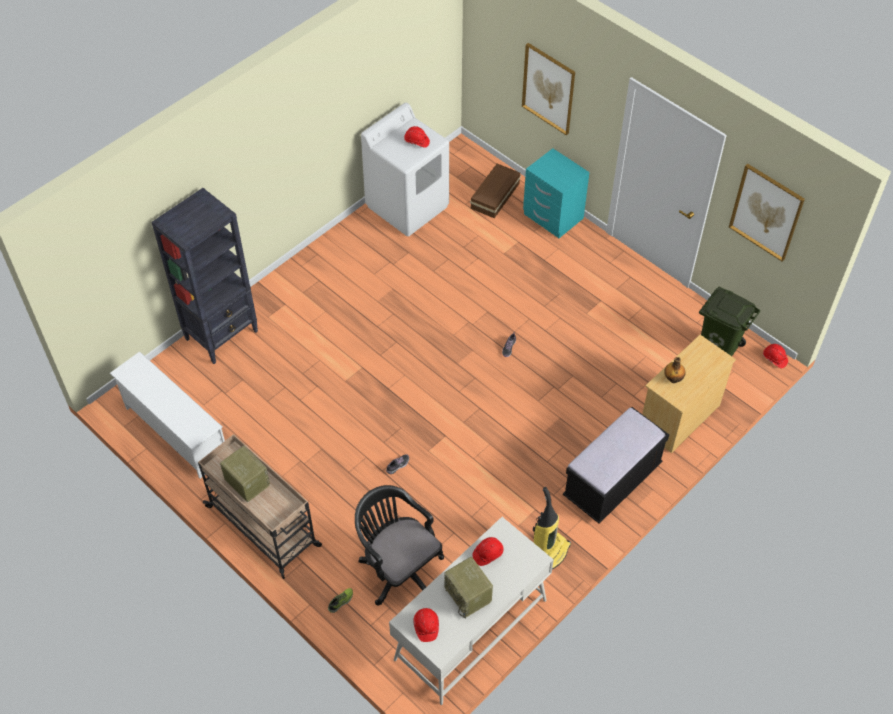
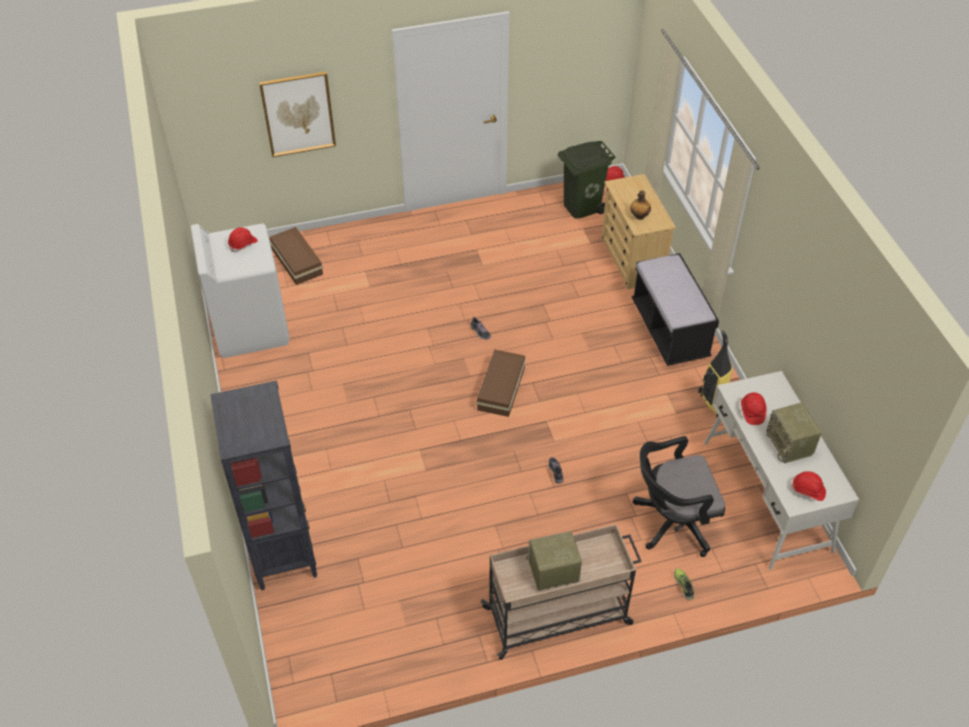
camera: 60 degrees left, 5 degrees down
white shoe rack [110,351,225,479] -> none
radio [444,557,493,618] -> radio turned 75 degrees clockwise [766,403,822,463]
turquoise nightstand [523,148,590,238] -> none
picture [729,164,805,262] -> none
none -> brown storage box [476,349,526,417]

